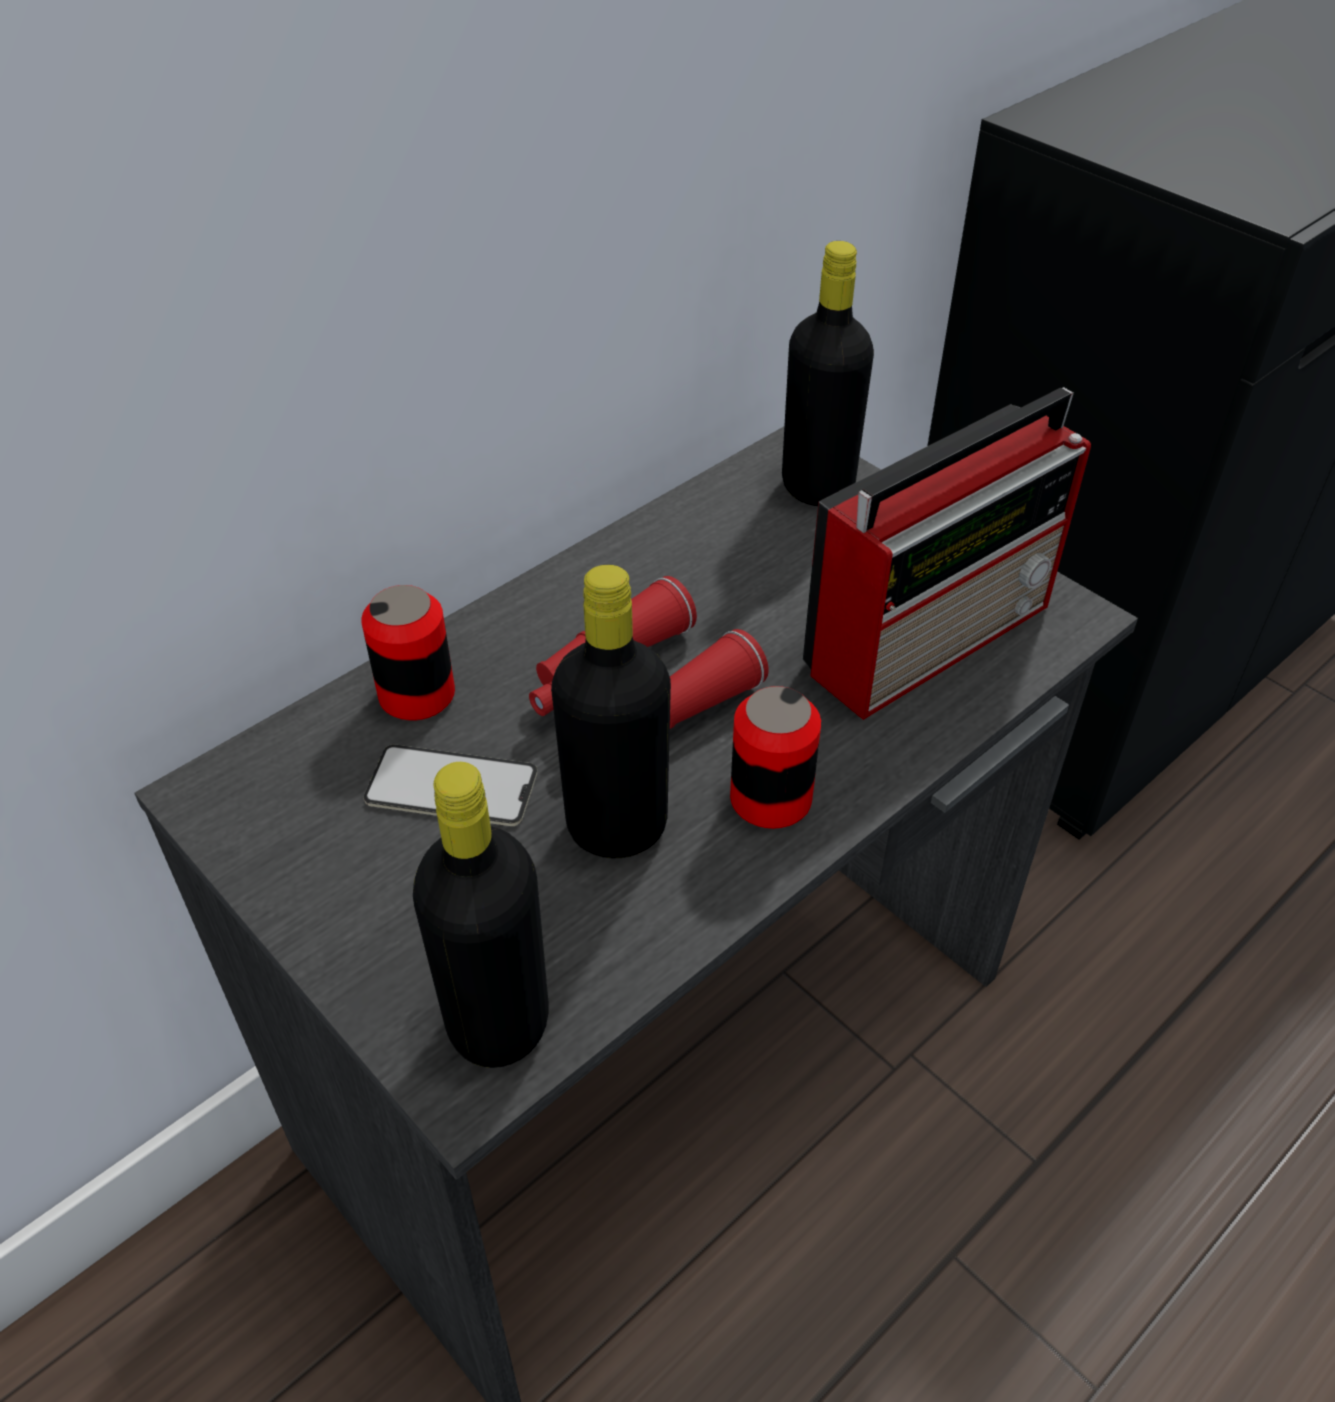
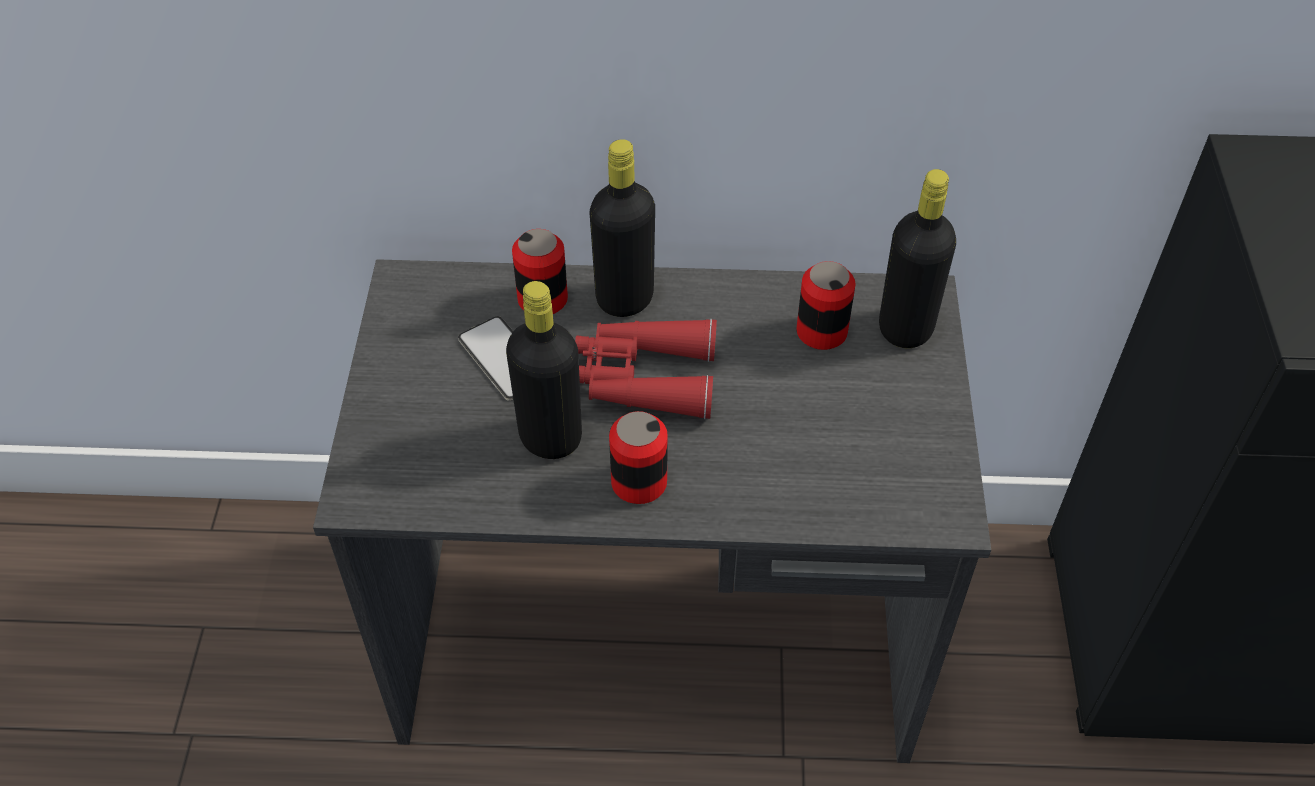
camera: 45 degrees right, 5 degrees up
black bottle [413,762,549,1068] -> black bottle moved to [590,139,655,317]
radio [803,387,1091,720] -> none
none -> can [796,261,855,350]

